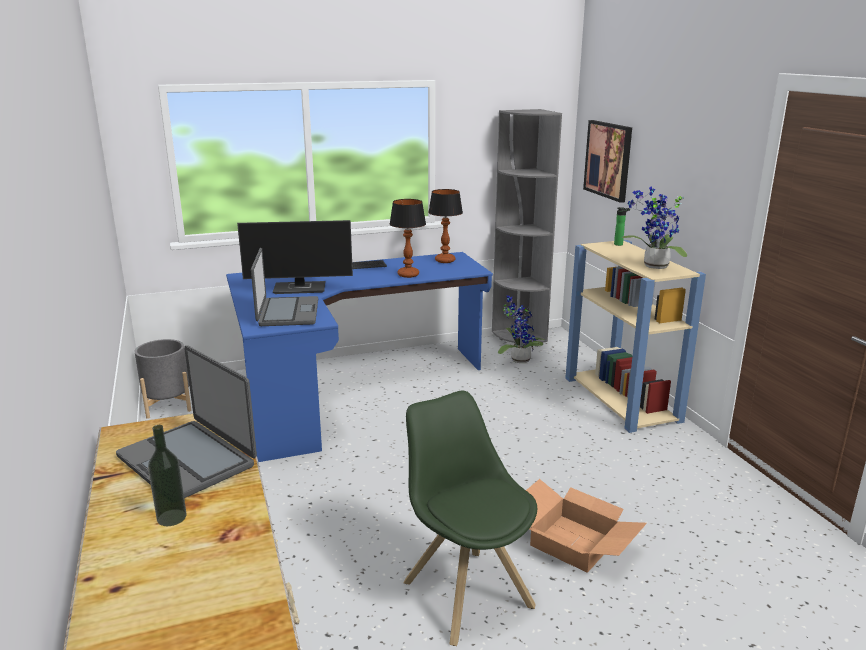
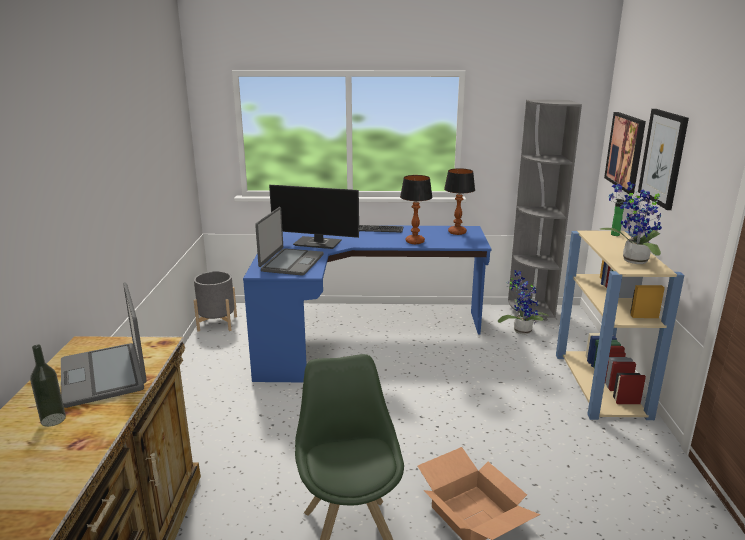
camera: 20 degrees right, 0 degrees up
none -> picture [638,109,689,210]

